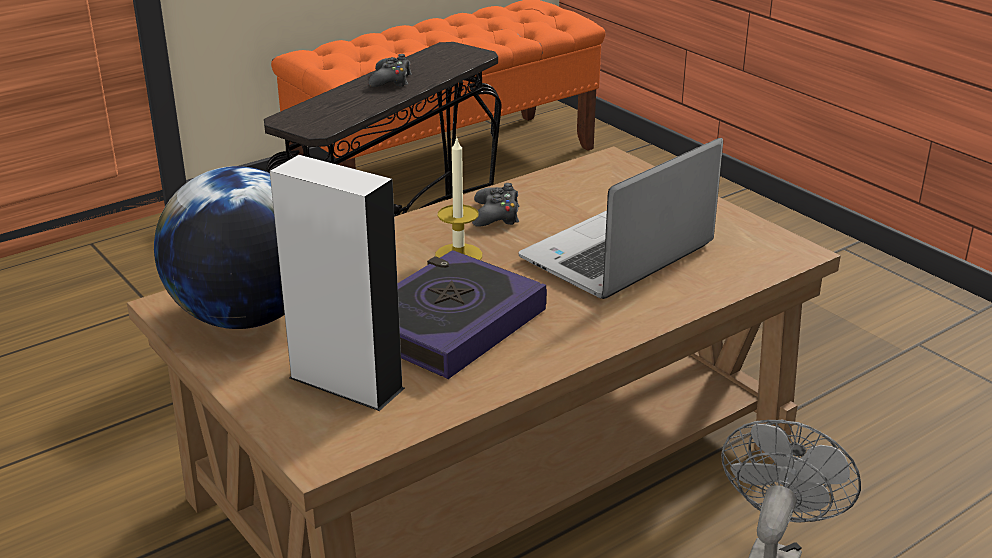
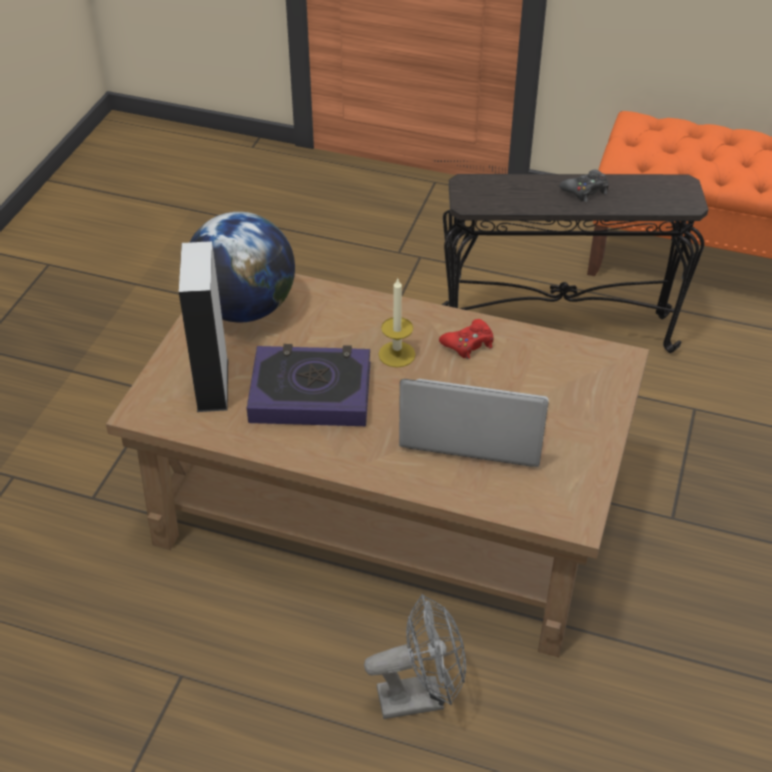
camera: 55 degrees right, 15 degrees up
black game controller [472,183,519,227] -> red game controller [439,319,494,359]

